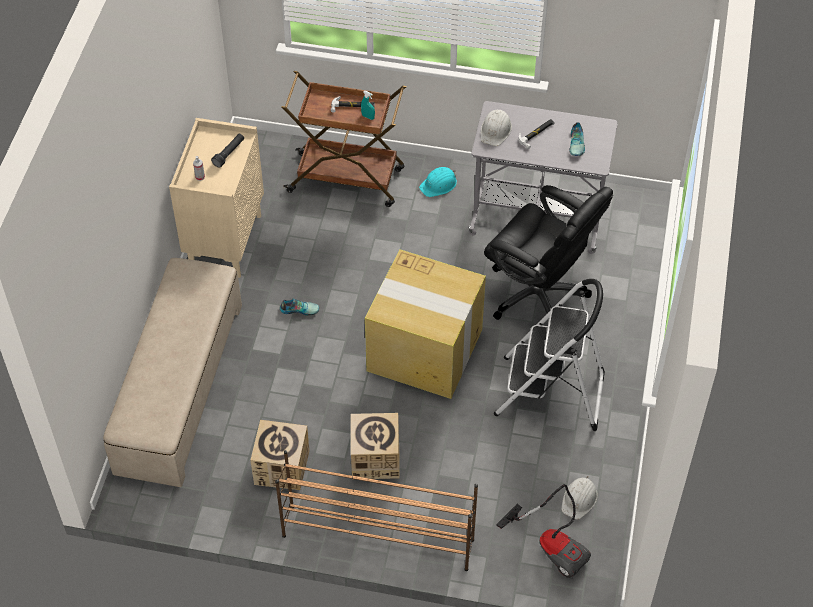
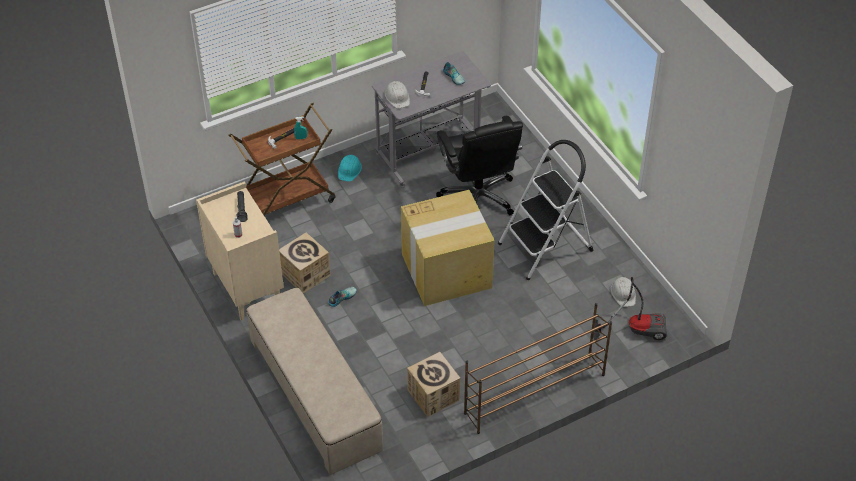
camera: 40 degrees left, 5 degrees down
cardboard box [351,413,400,479] -> cardboard box moved to [279,233,331,294]
black office chair [484,185,613,320] -> black office chair turned 75 degrees clockwise [436,116,523,215]

